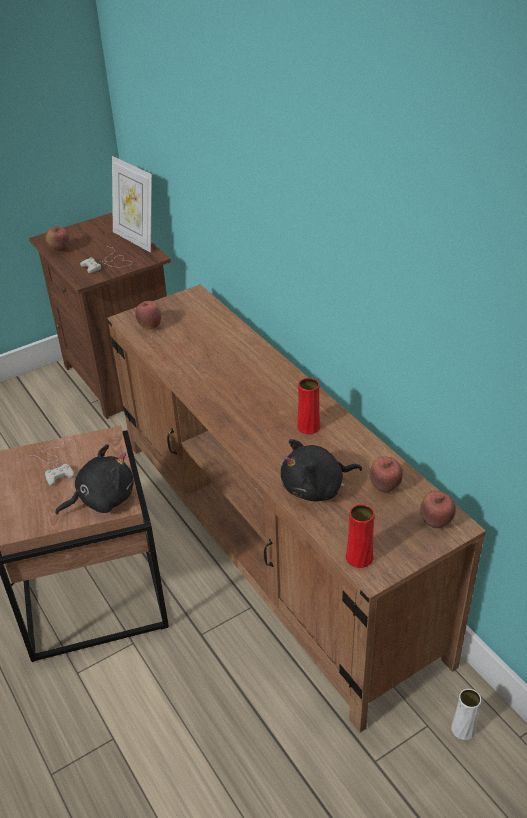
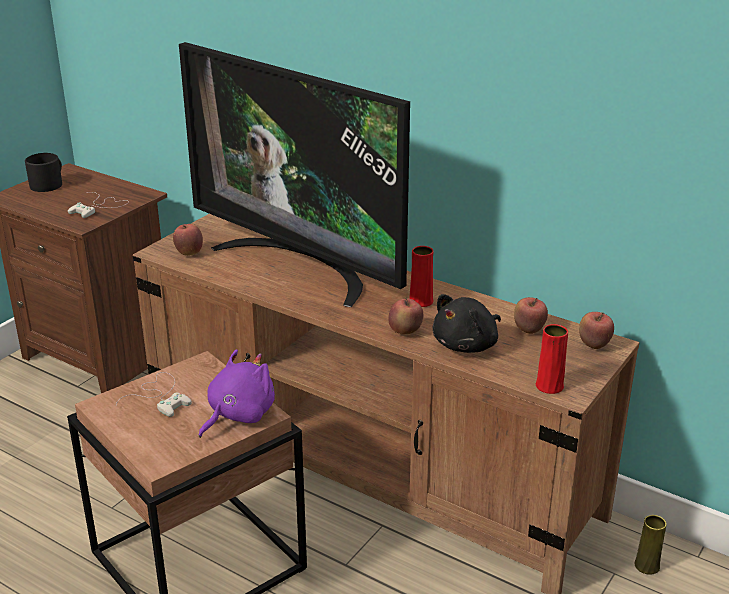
camera: 25 degrees left, 10 degrees down
apple [45,226,69,252] -> apple moved to [389,297,423,334]
black plush toy [55,444,134,515] -> purple plush toy [199,349,275,438]
picture frame [112,156,152,253] -> none
white vase [451,689,481,740] -> yellow vase [634,515,666,575]
none -> black mug [25,153,62,192]
none -> television [179,42,410,307]

